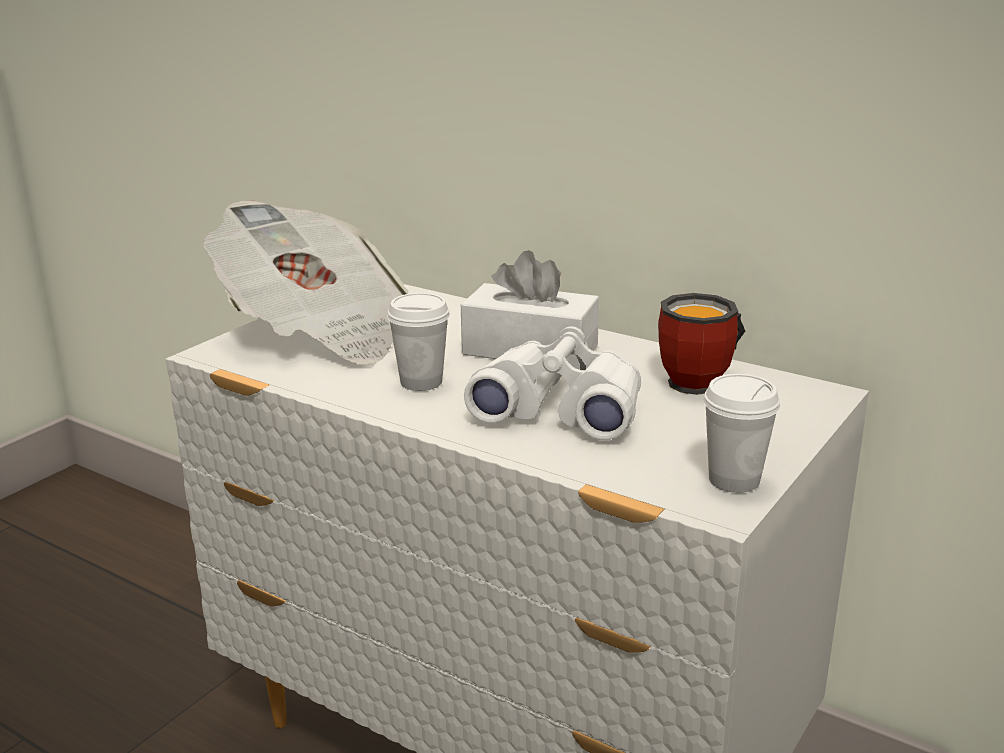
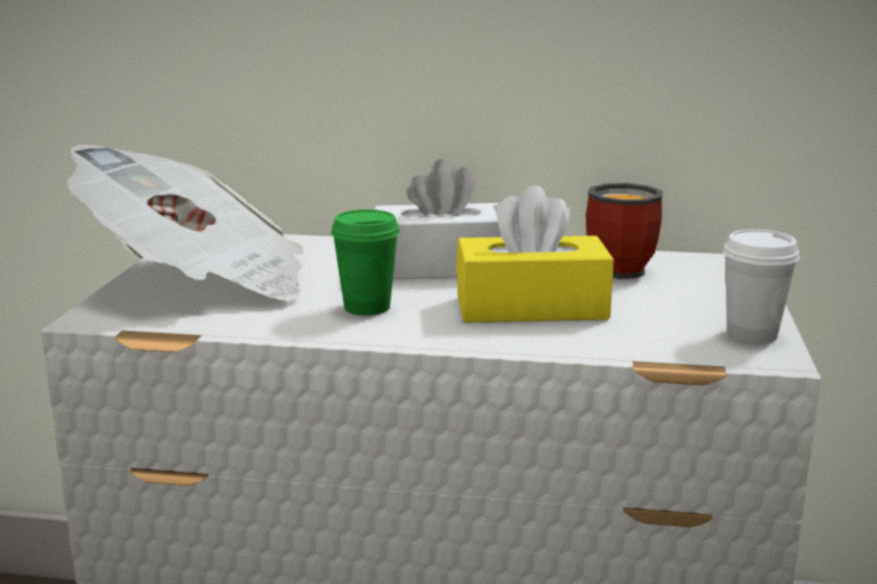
camera: 25 degrees left, 5 degrees down
white cup [387,293,450,391] -> green cup [331,209,400,316]
white binoculars [464,326,641,440] -> yellow tissue box [456,185,614,322]

